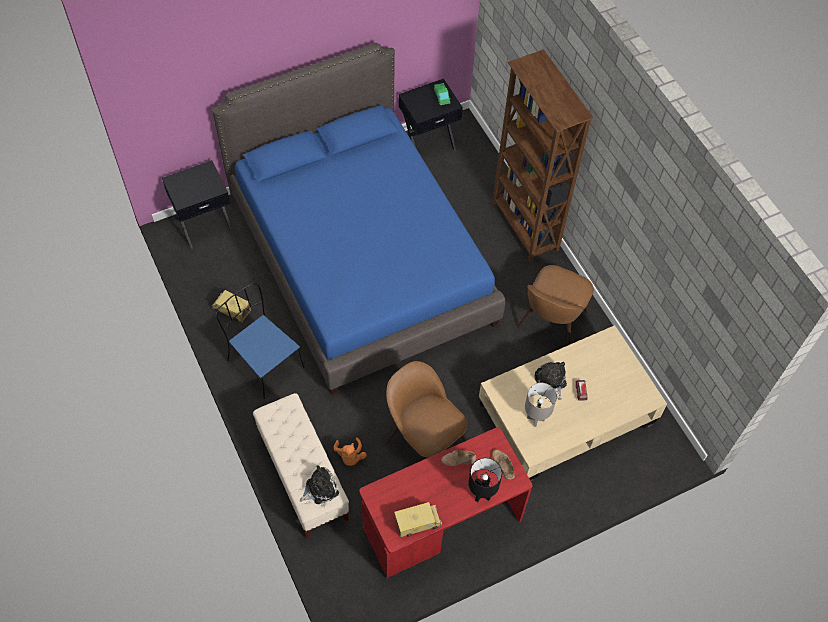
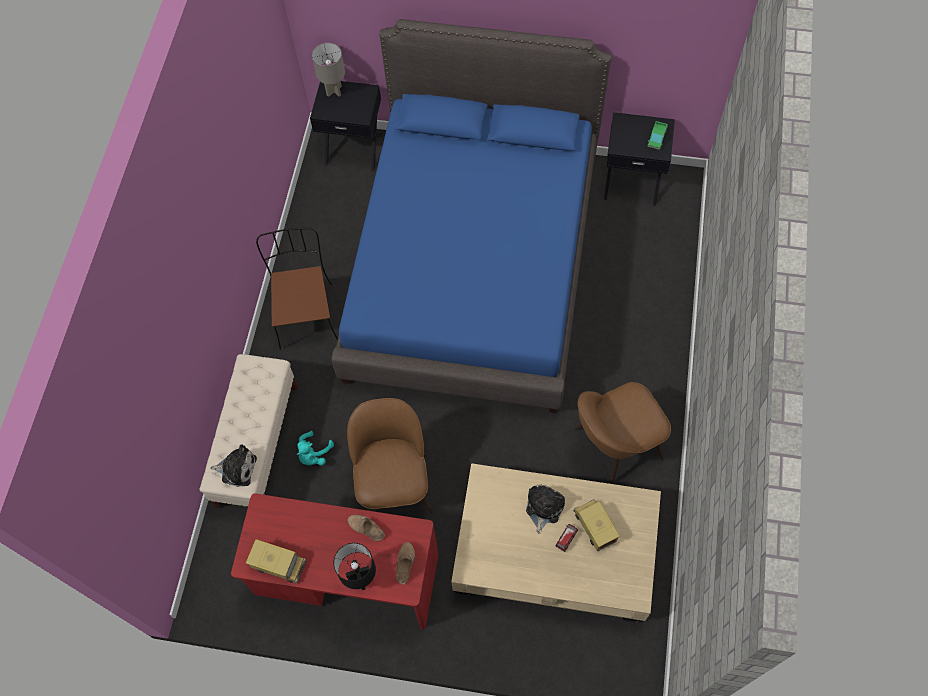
camera: 40 degrees right, 5 degrees up
toy truck [212,290,251,322] -> toy truck moved to [573,499,620,551]
blue chair [216,283,304,399] -> brown chair [256,228,338,350]
orange plush toy [334,437,367,466] -> turquoise plush toy [297,431,334,465]
brown bookcase [492,49,594,262] -> none
grey table lamp [525,383,557,427] -> grey table lamp moved to [312,43,345,97]

